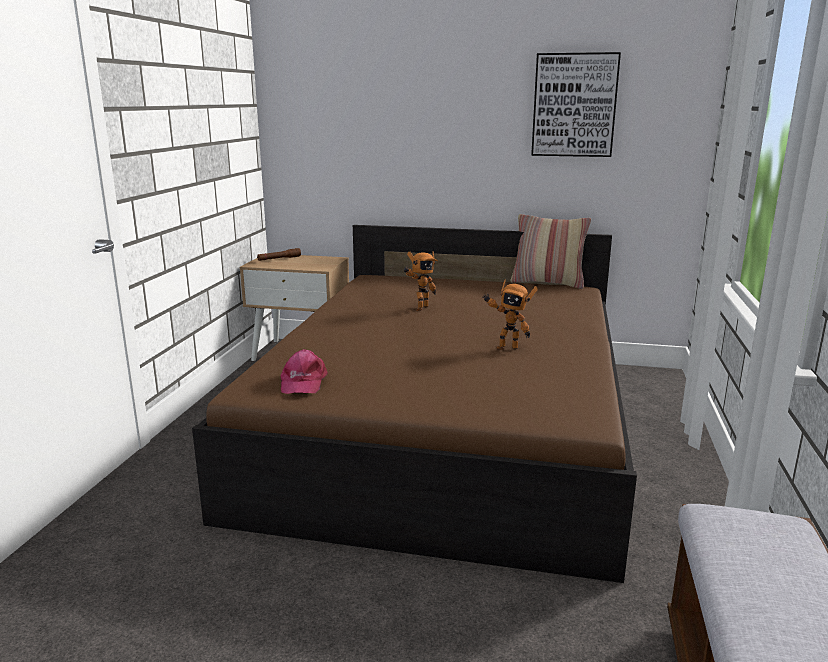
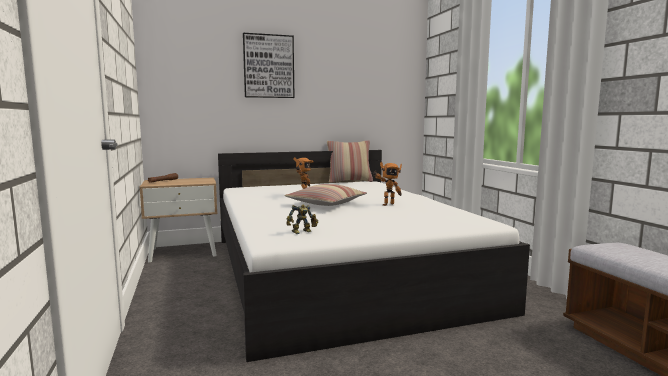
camera: 30 degrees left, 10 degrees down
brown bed [192,225,637,583] -> white bed [218,150,530,362]
pink cap [281,349,328,394] -> toy robot [286,204,318,234]
picture [531,52,621,157] -> picture moved to [243,33,295,98]
none -> pillow [284,184,367,206]

